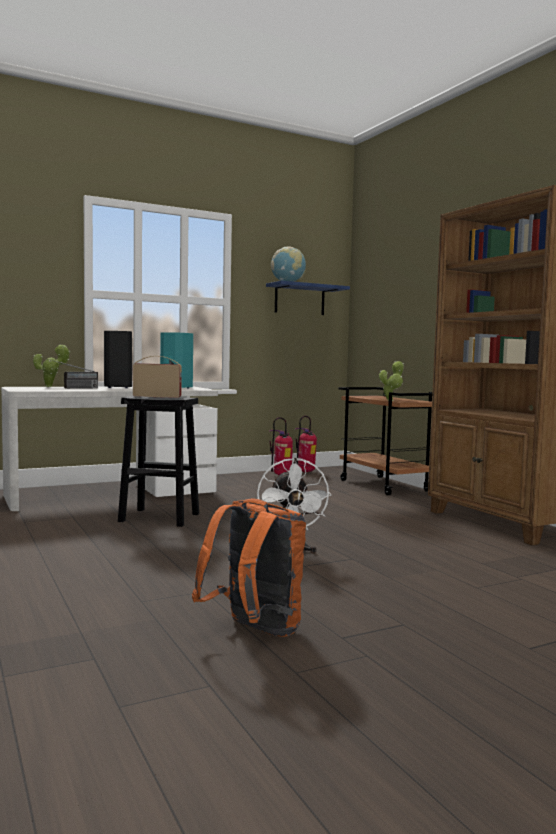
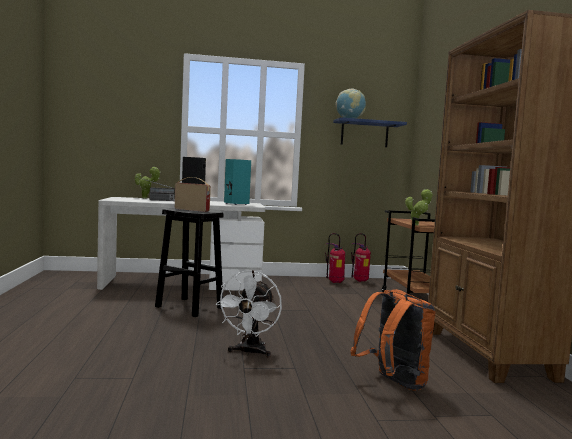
camera: 20 degrees right, 0 degrees up
orange backpack [192,498,306,637] -> orange backpack moved to [350,289,436,391]

